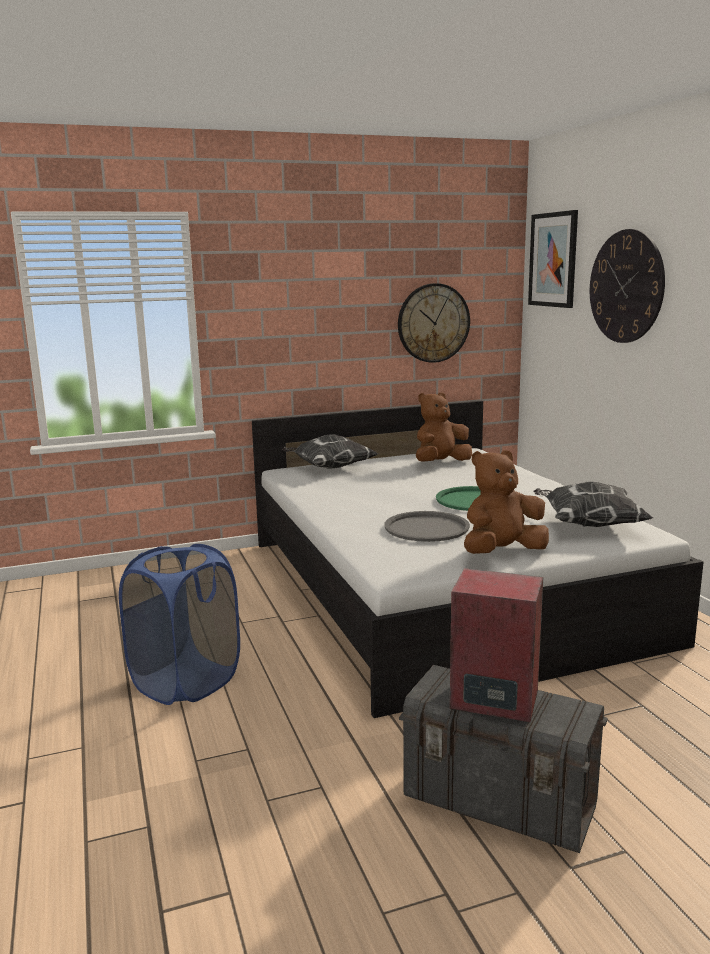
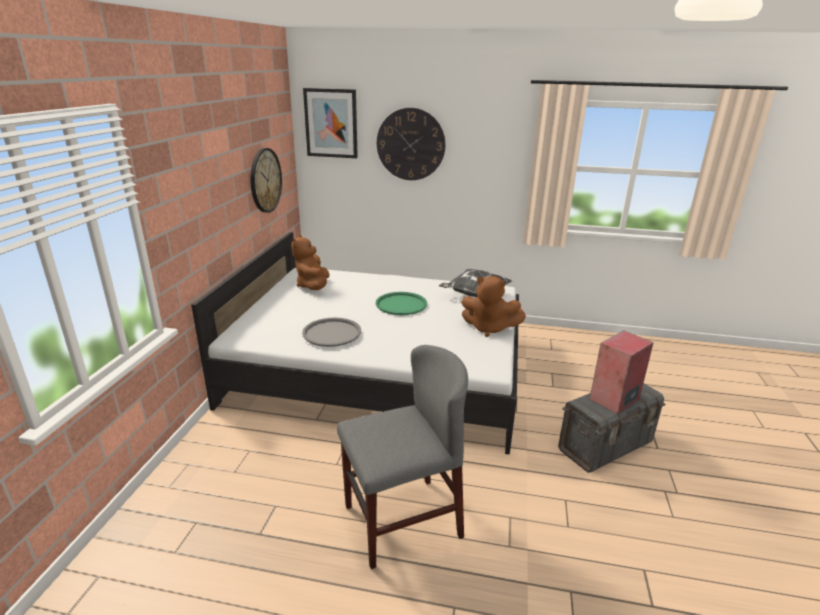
camera: 60 degrees left, 10 degrees up
blue laundry basket [119,544,240,705] -> grey chair [337,345,468,569]
pillow [282,434,378,469] -> none
grey tray [384,511,470,542] -> grey tray moved to [302,318,361,347]
brown plush toy [464,450,549,554] -> brown plush toy turned 75 degrees counterclockwise [461,276,526,337]

